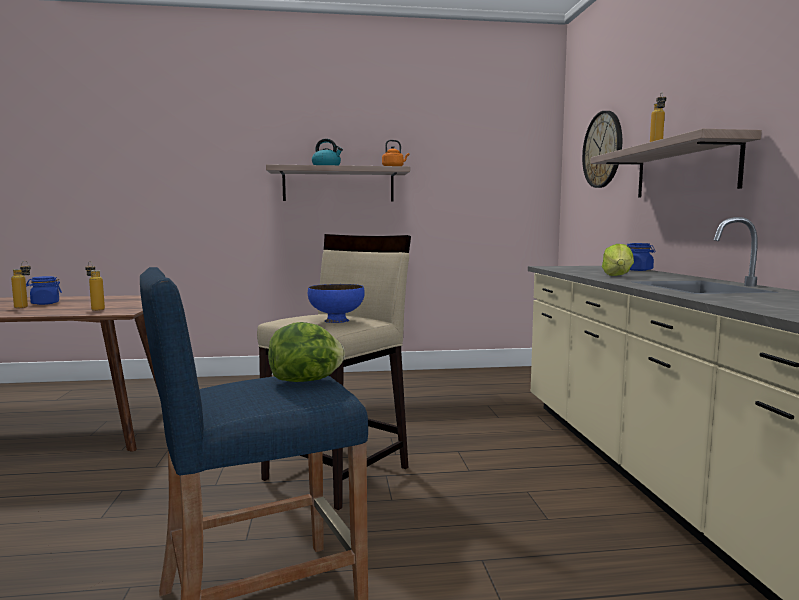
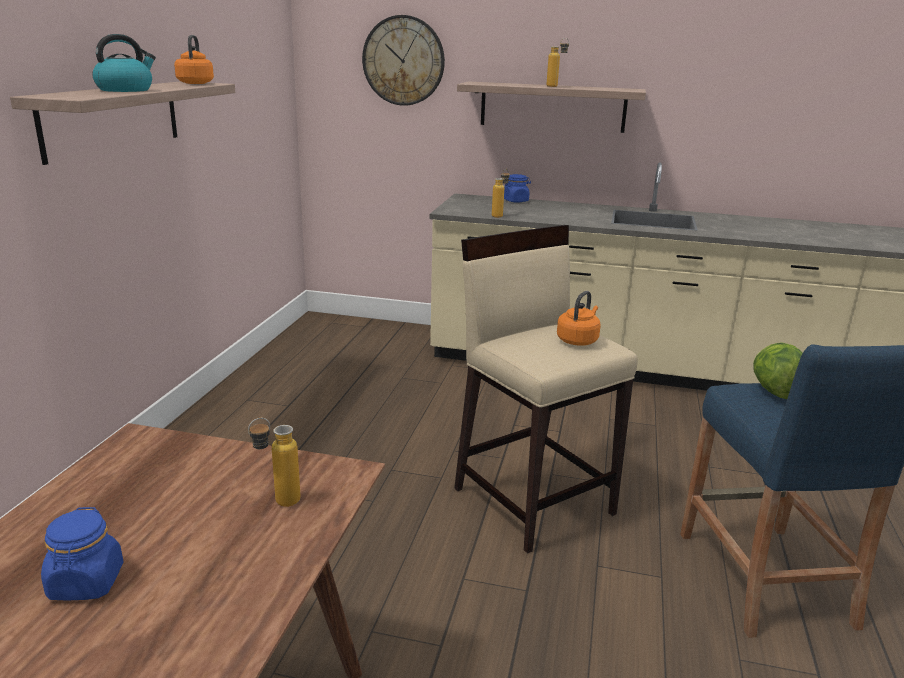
camera: 70 degrees left, 15 degrees up
bottle [11,261,31,308] -> bottle moved to [492,169,510,218]
blue bowl [308,284,365,323] -> orange kettle [557,291,601,346]
lettuce [602,244,634,276] -> none

